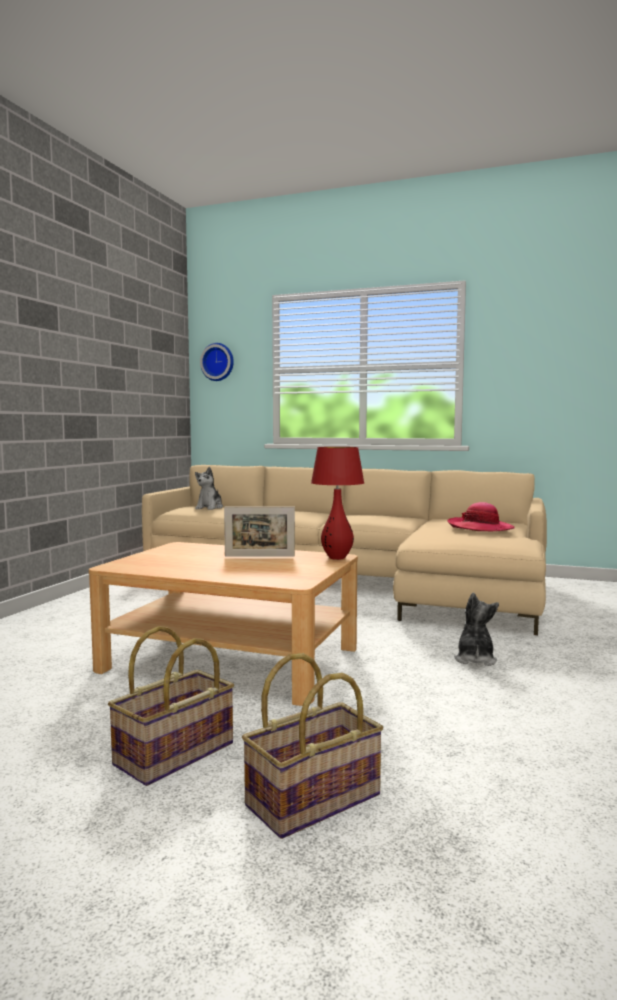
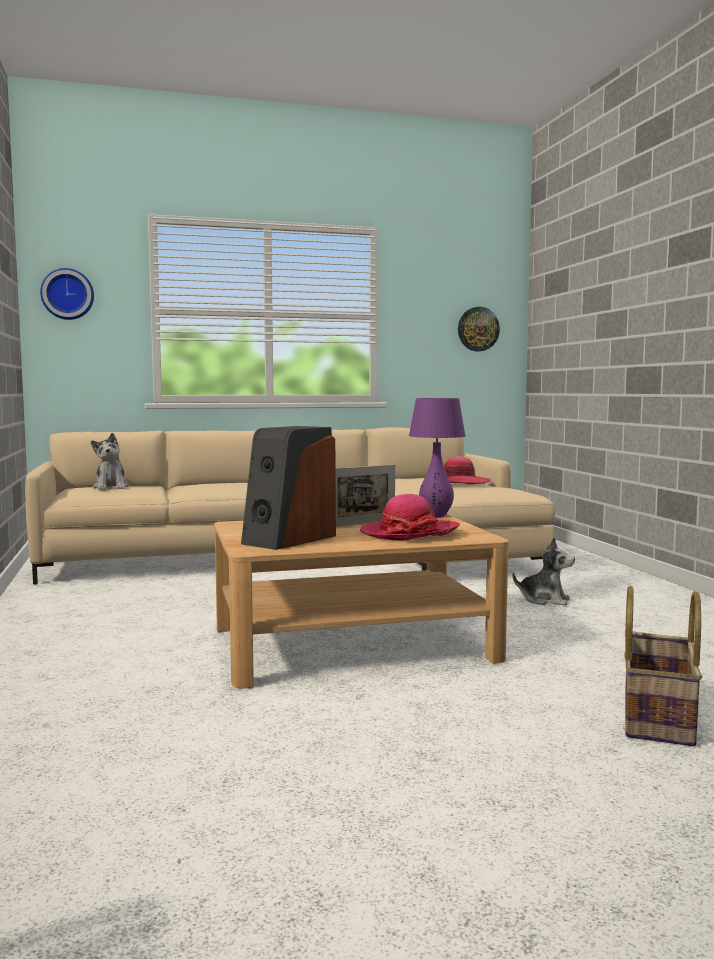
camera: 35 degrees left, 0 degrees up
basket [108,626,234,786] -> none
red table lamp [311,447,364,560] -> purple table lamp [409,398,466,518]
plush toy [454,593,499,666] -> plush toy turned 135 degrees clockwise [512,538,575,606]
none -> speaker [241,426,336,550]
none -> hat [360,494,460,540]
none -> wall clock [458,307,500,351]

